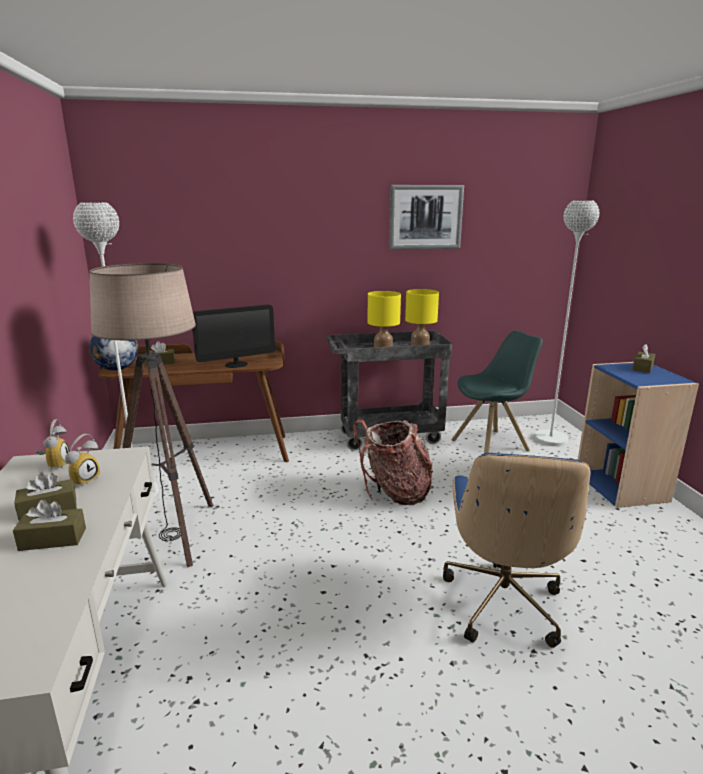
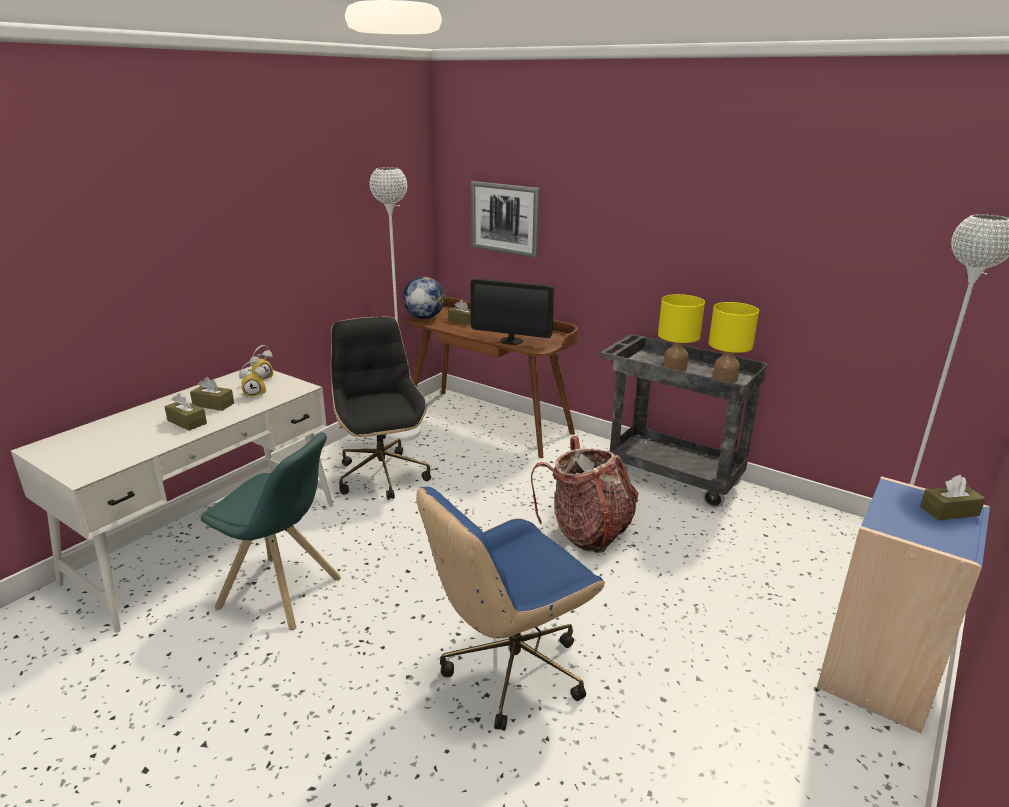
camera: 45 degrees right, 5 degrees up
floor lamp [89,263,214,567] -> black office chair [331,316,431,500]
picture [389,185,464,250] -> picture moved to [471,181,540,258]
turquoise chair [452,330,543,453] -> turquoise chair moved to [201,432,341,630]

